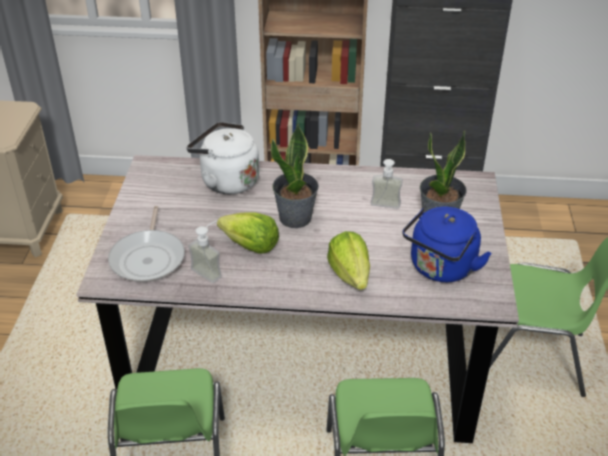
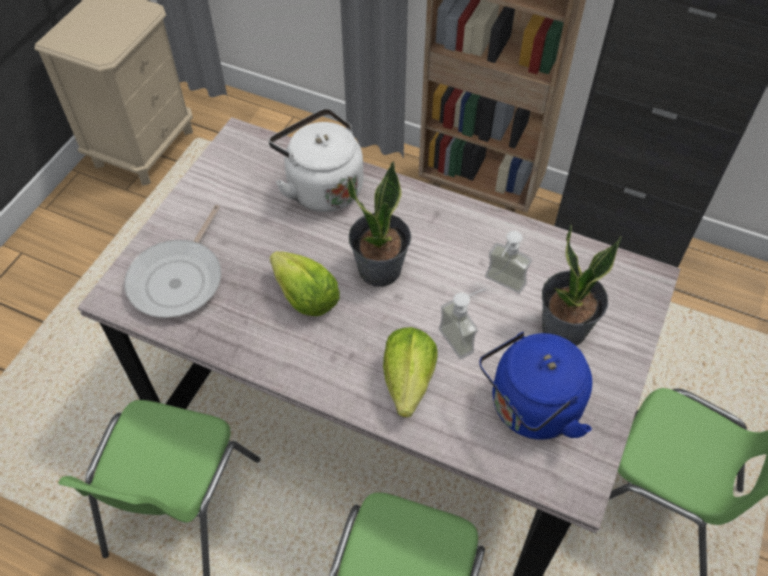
camera: 20 degrees right, 15 degrees up
soap dispenser [188,221,222,283] -> soap dispenser moved to [439,288,486,359]

